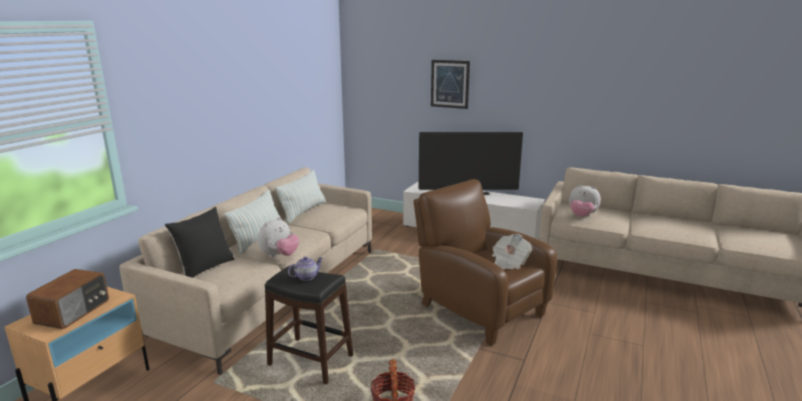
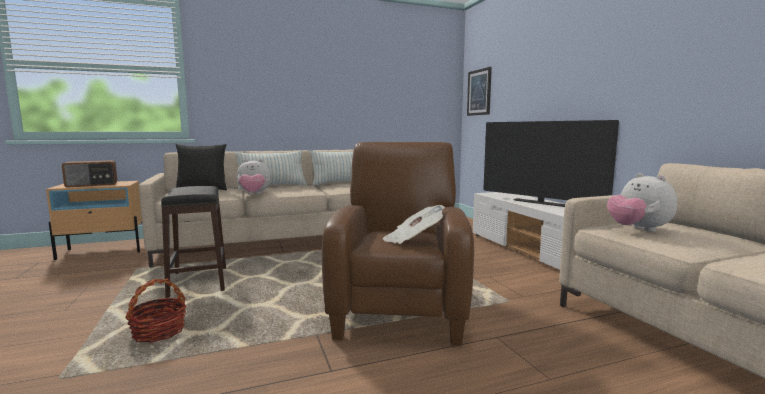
camera: 45 degrees right, 10 degrees down
teapot [288,257,323,281] -> none
picture [431,60,470,109] -> picture moved to [467,67,492,116]

